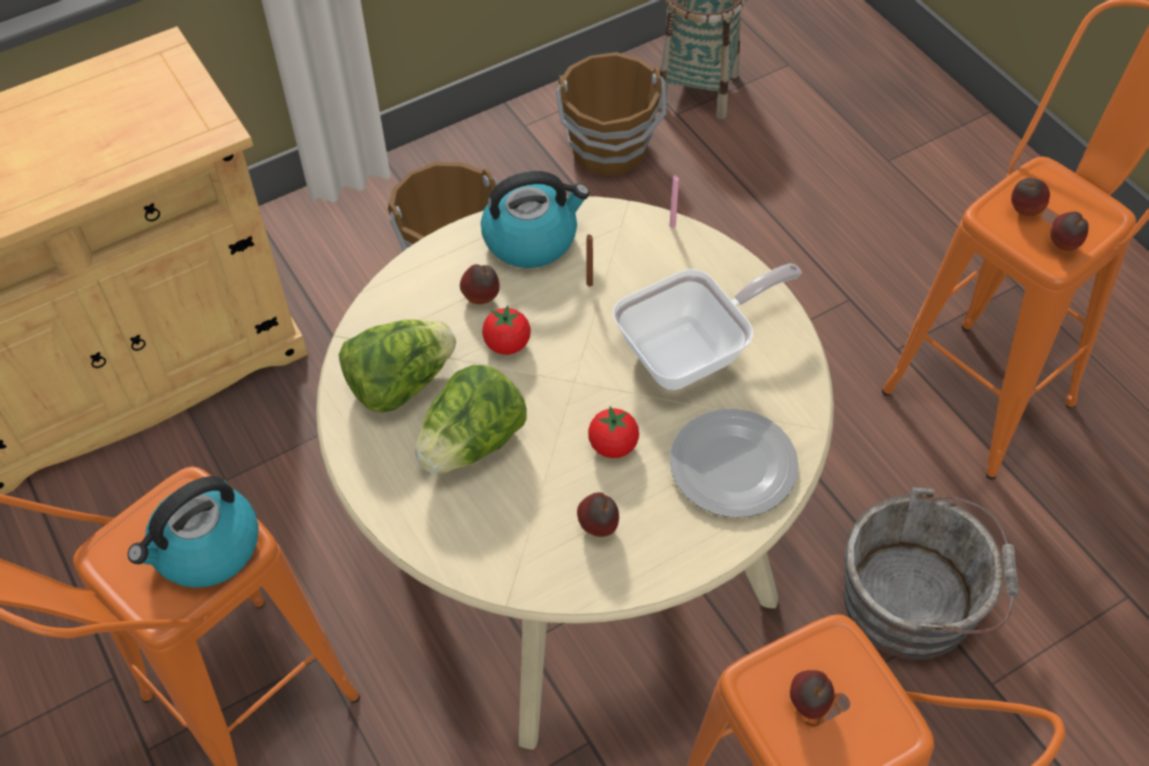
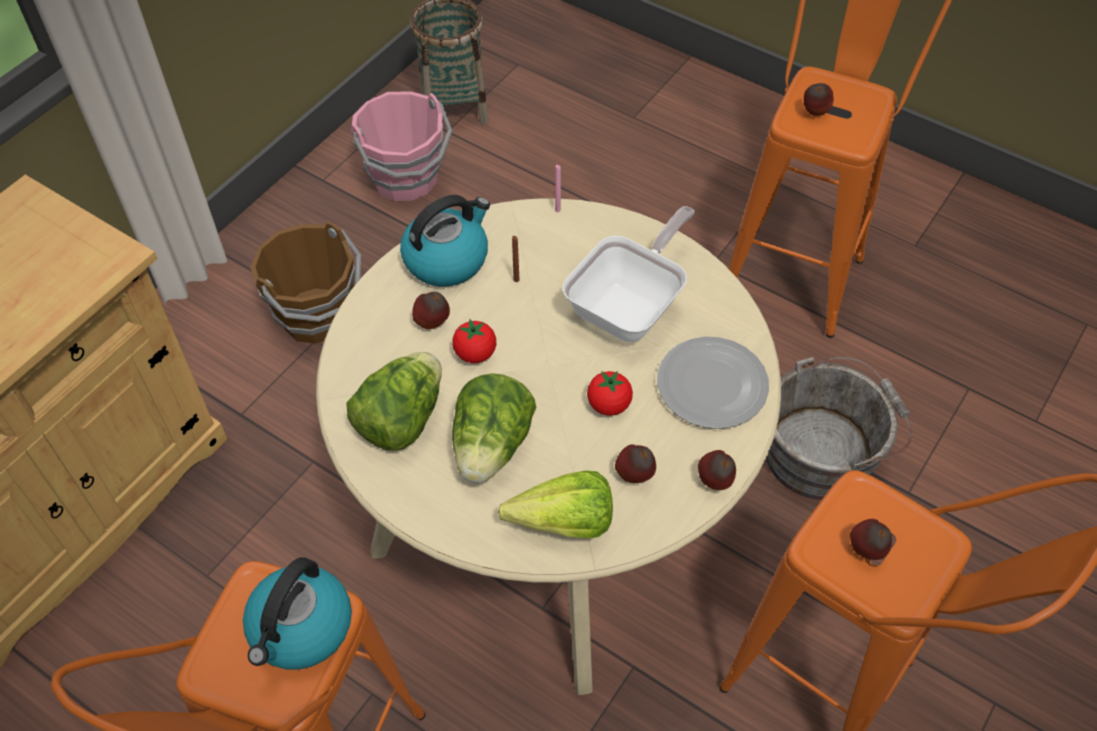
camera: 25 degrees left, 0 degrees up
brown bucket [556,52,667,176] -> pink bucket [351,91,452,201]
apple [1050,212,1088,251] -> apple moved to [698,450,736,490]
none -> lettuce [498,470,613,538]

